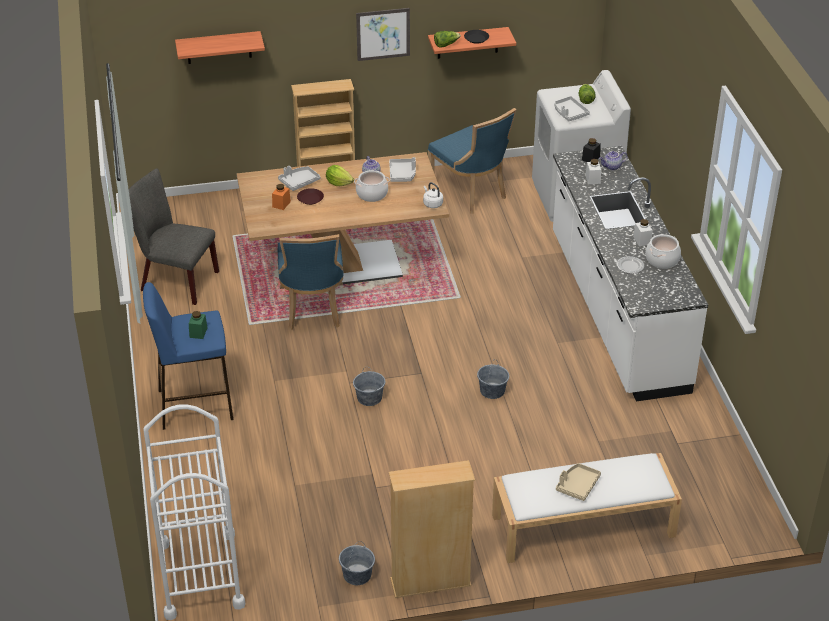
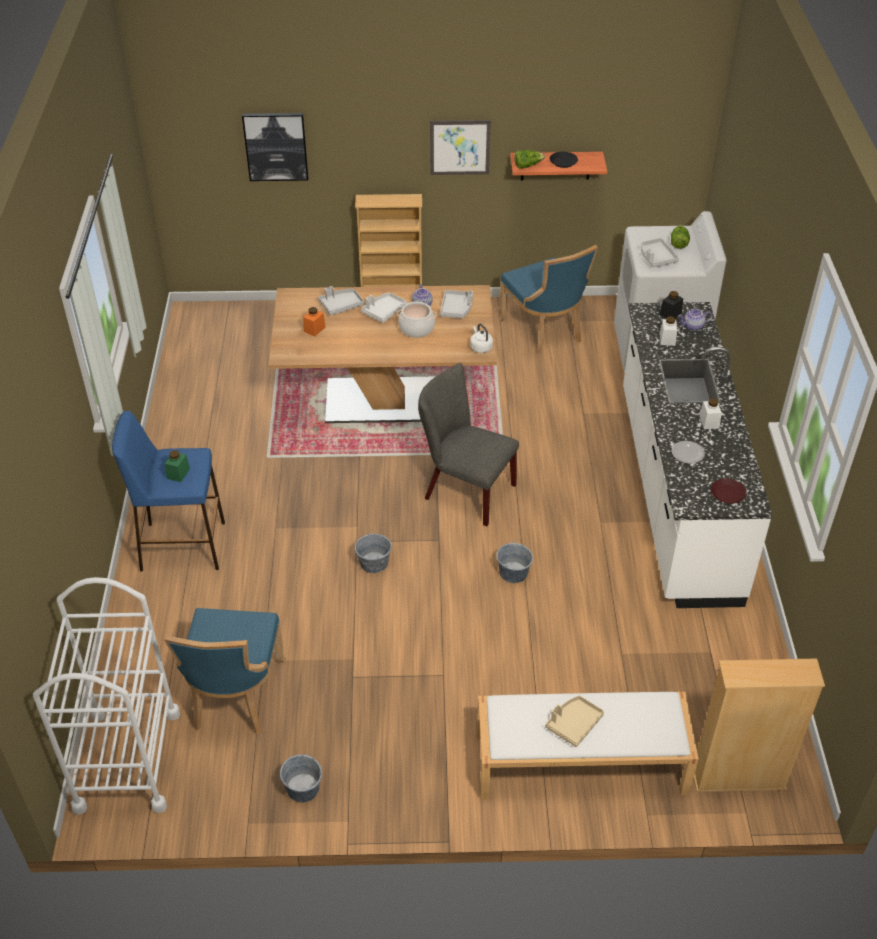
camera: 10 degrees right, 5 degrees up
grey chair [129,169,219,305] -> grey chair moved to [418,363,519,527]
shelf [175,31,265,64] -> picture [242,113,308,181]
blue chair [277,234,344,331] -> blue chair moved to [164,608,286,735]
brown plate [297,188,324,205] -> brown plate moved to [711,478,746,504]
lettuce [326,165,354,186] -> white tray [361,292,407,323]
beige bookcase [389,460,475,598] -> beige bookcase moved to [694,659,825,792]
cooking pot [645,234,681,269] -> none

